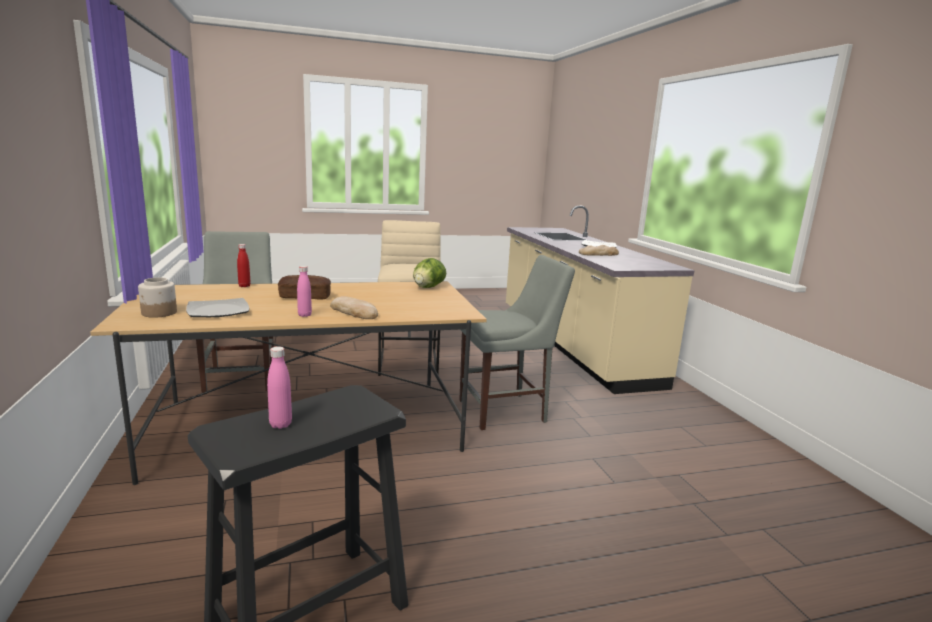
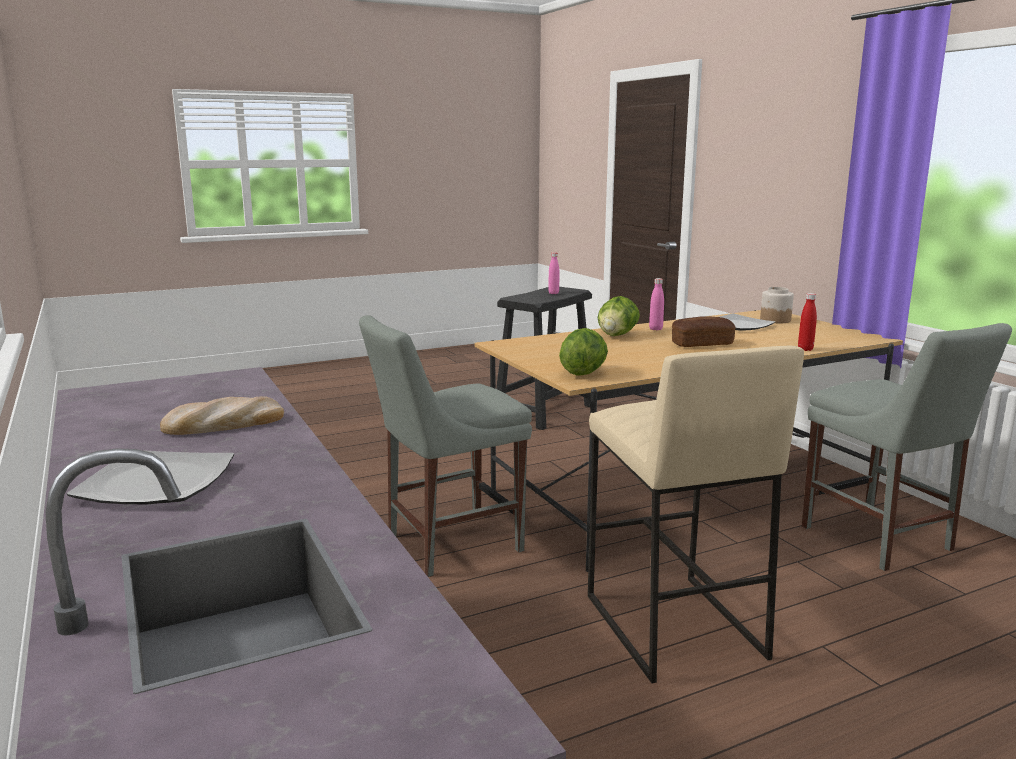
camera: 170 degrees right, 0 degrees up
bread [330,296,378,319] -> lettuce [598,296,640,336]

